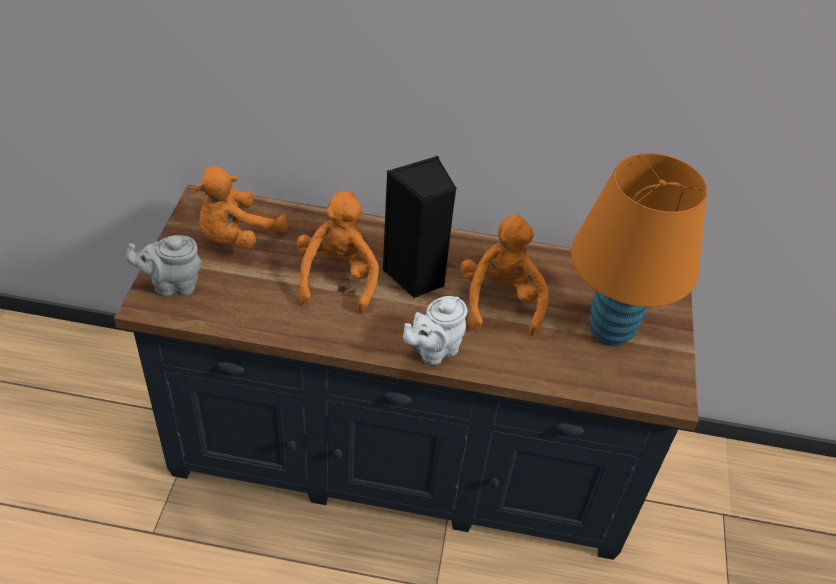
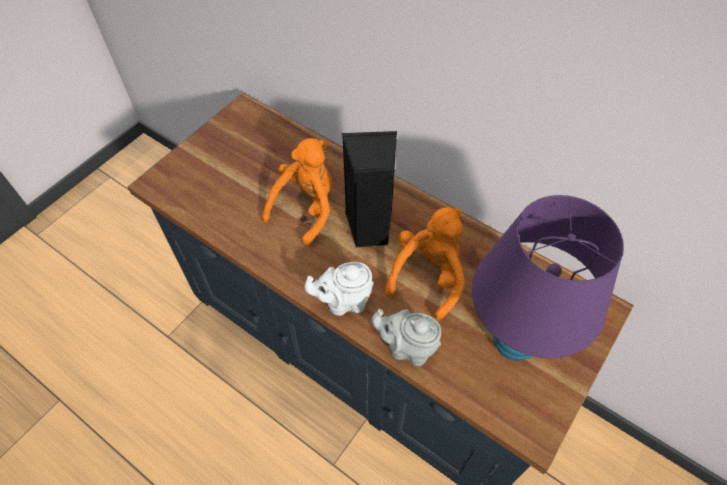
camera: 30 degrees right, 10 degrees up
grey teapot [126,235,202,297] -> grey teapot moved to [371,309,441,366]
orange plush toy [194,166,288,249] -> none
orange table lamp [571,153,707,346] -> purple table lamp [472,195,623,361]

